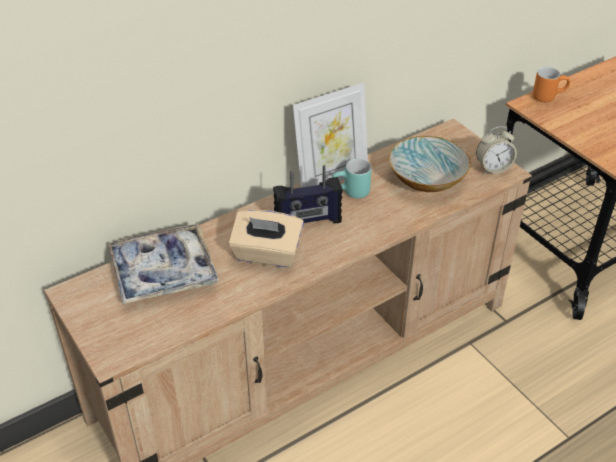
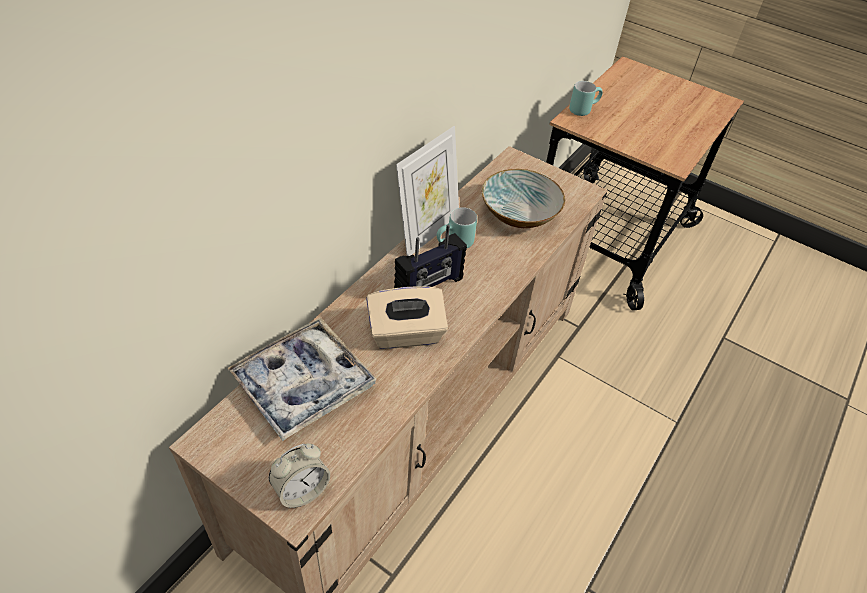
camera: 25 degrees left, 5 degrees up
alarm clock [476,126,517,174] -> alarm clock moved to [269,443,330,508]
orange mug [533,67,570,102] -> turquoise mug [569,81,603,116]

